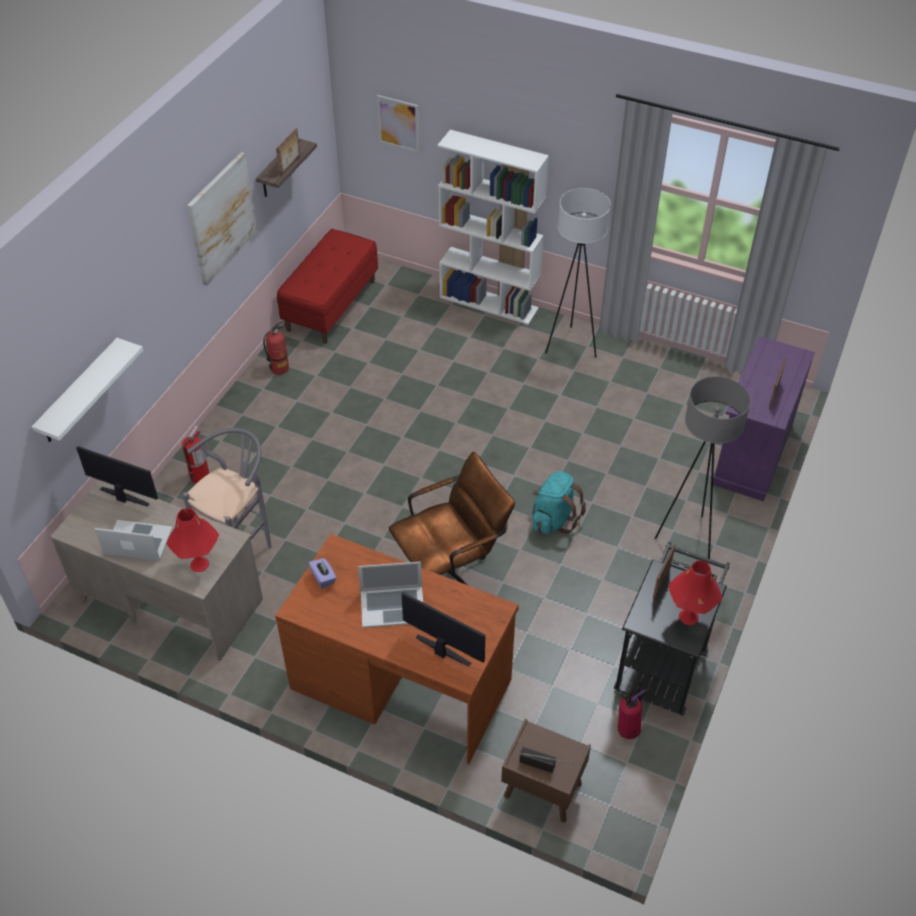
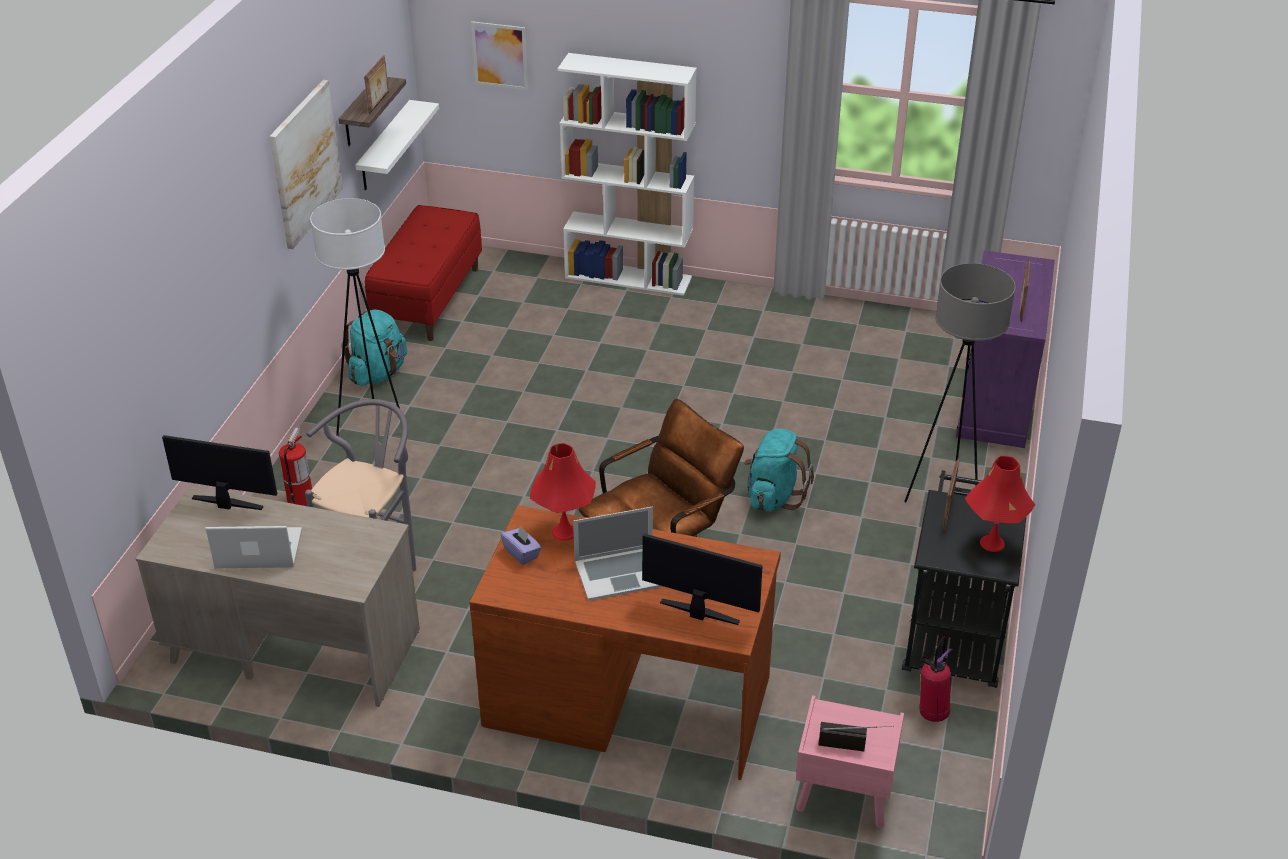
camera: 10 degrees left, 10 degrees down
white shelf [32,338,143,442] -> white shelf moved to [356,100,439,190]
red table lamp [166,508,219,572] -> red table lamp moved to [530,443,596,541]
fire extinguisher [263,320,289,375] -> turquoise backpack [341,310,407,386]
brown nightstand [501,718,591,823] -> pink nightstand [796,695,904,828]
white floor lamp [545,188,611,357] -> white floor lamp moved to [310,198,400,436]

